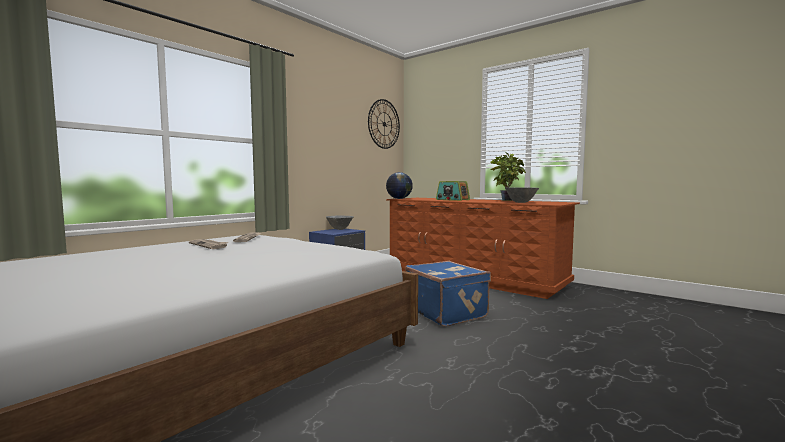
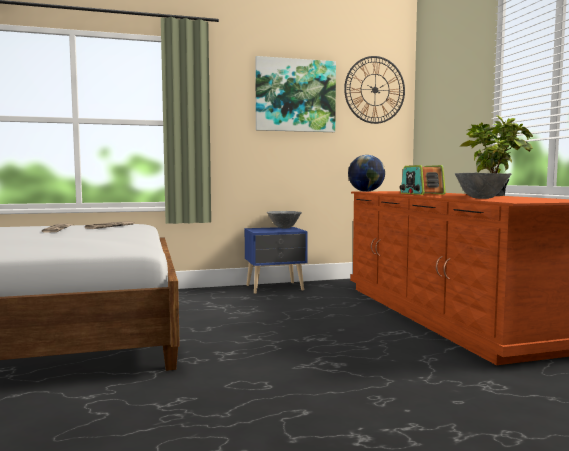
camera: 35 degrees right, 0 degrees up
blue suitcase [405,261,491,326] -> none
none -> picture [255,56,336,132]

